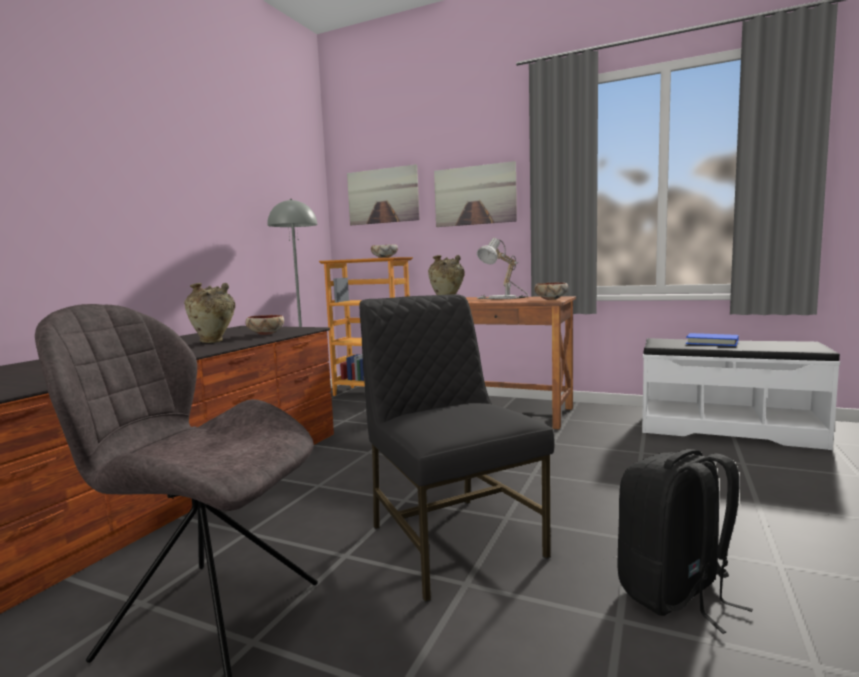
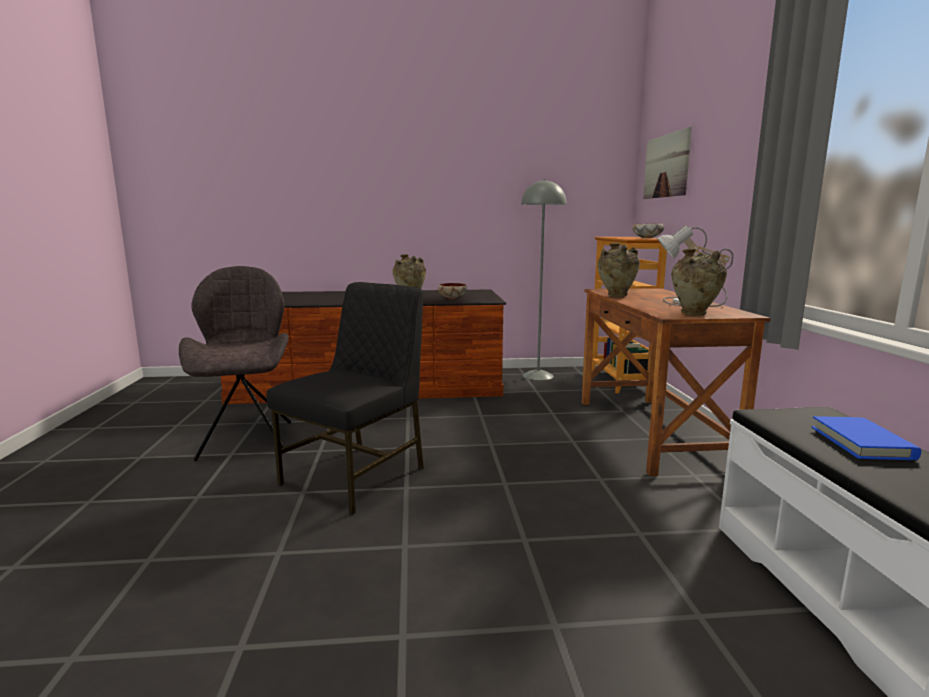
camera: 60 degrees right, 5 degrees up
picture [434,161,517,227] -> none
bowl [534,283,568,300] -> beige vase [671,248,727,315]
black backpack [618,449,753,634] -> none

